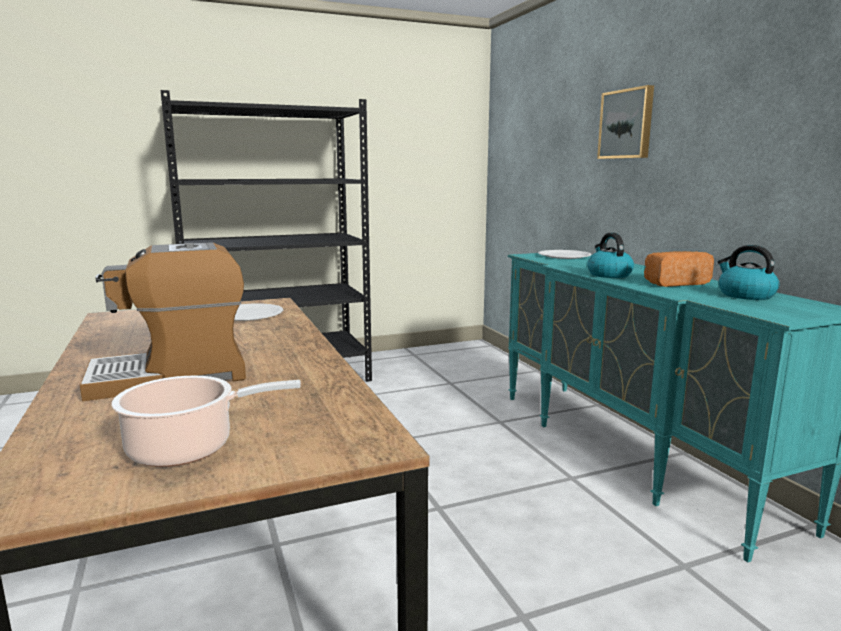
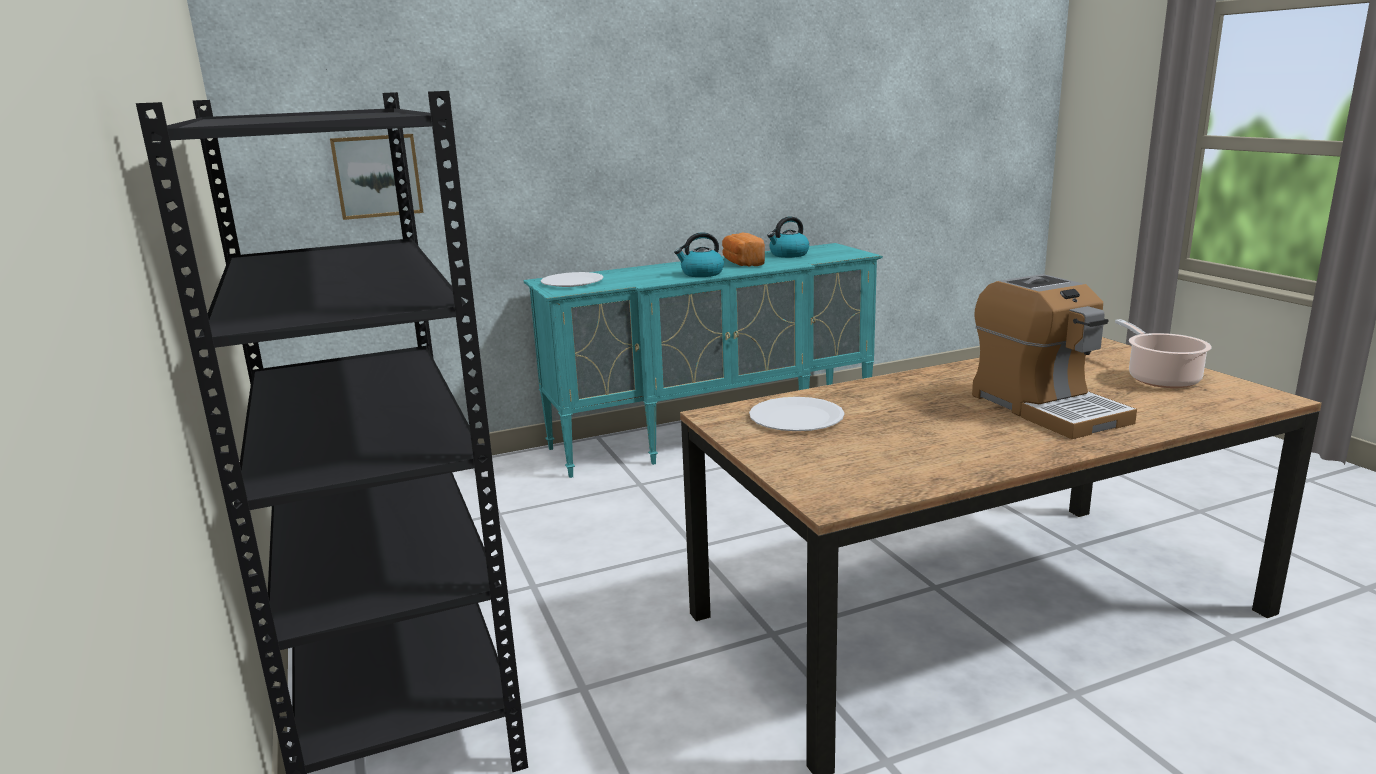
camera: 90 degrees left, 5 degrees up
picture [597,85,654,159] -> picture moved to [330,134,424,220]

